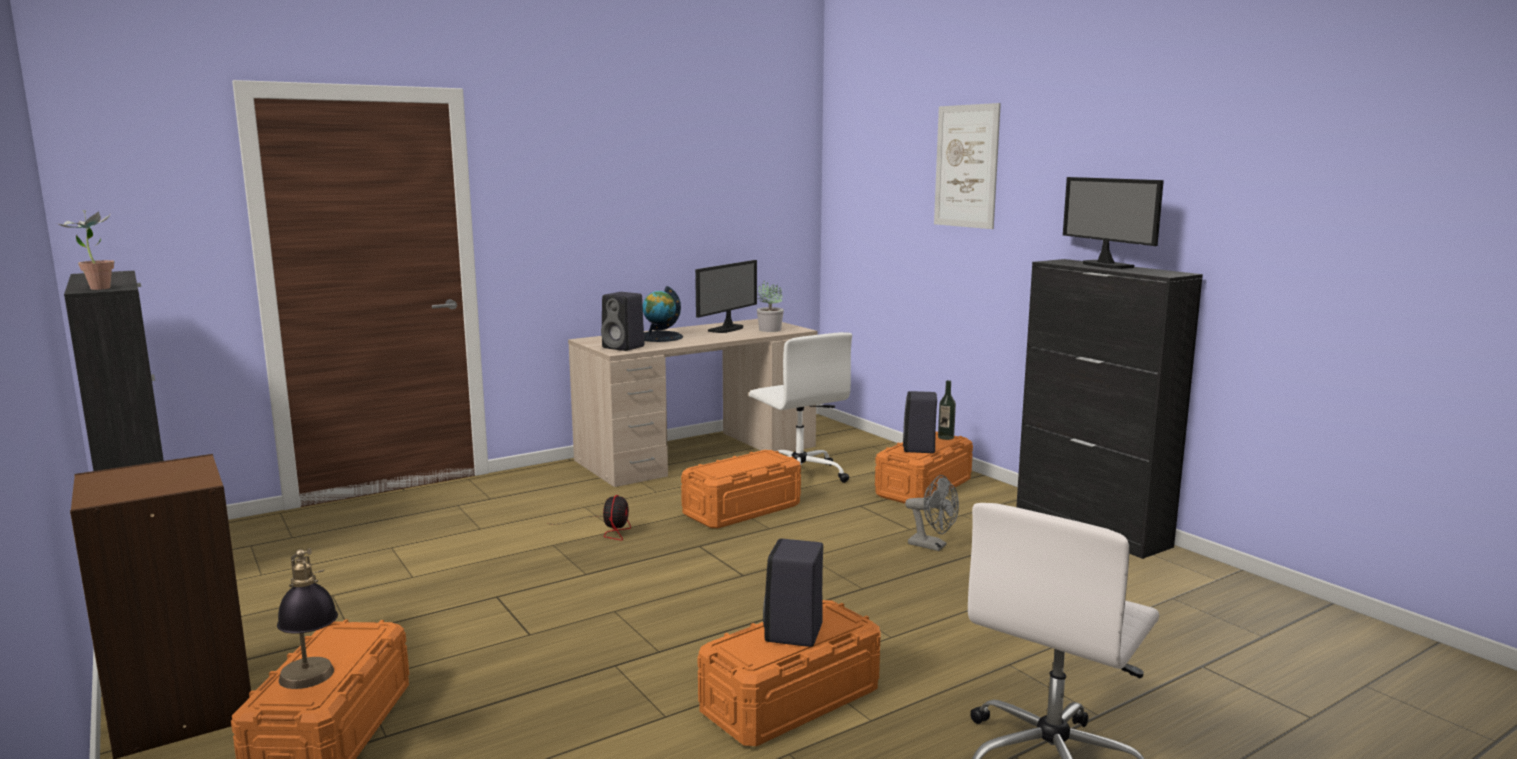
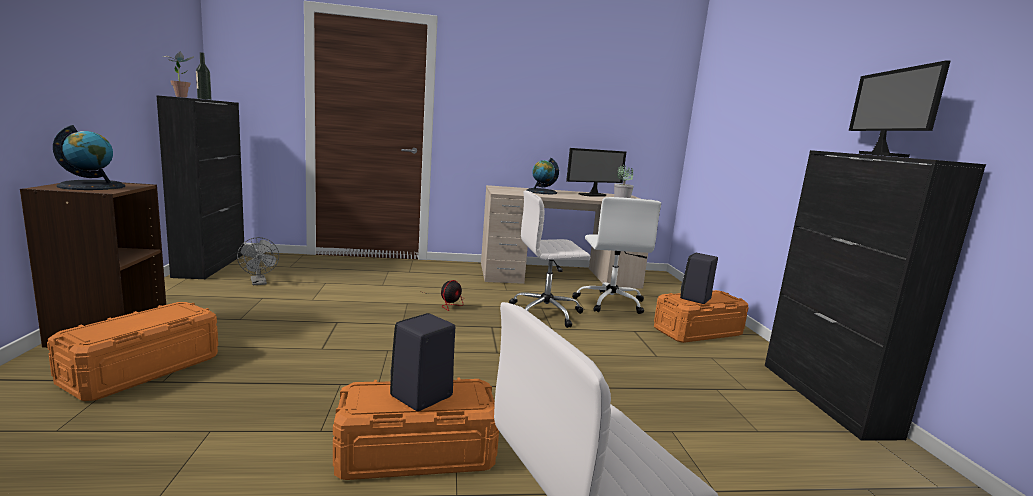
camera: 25 degrees right, 0 degrees up
table lamp [277,548,338,689] -> none
black speaker [601,292,645,351] -> none
orange storage box [681,450,801,528] -> white office chair [509,190,590,328]
grey fan [905,475,959,551] -> grey fan moved to [237,237,279,285]
picture [934,103,1001,229] -> none
bottle [938,380,956,440] -> bottle moved to [196,52,211,100]
none -> globe [53,125,125,190]

